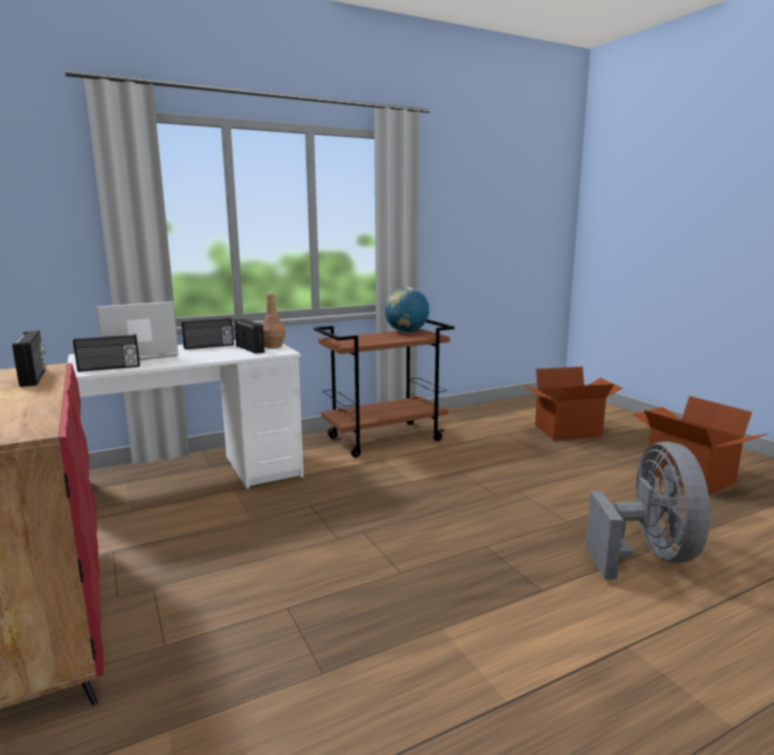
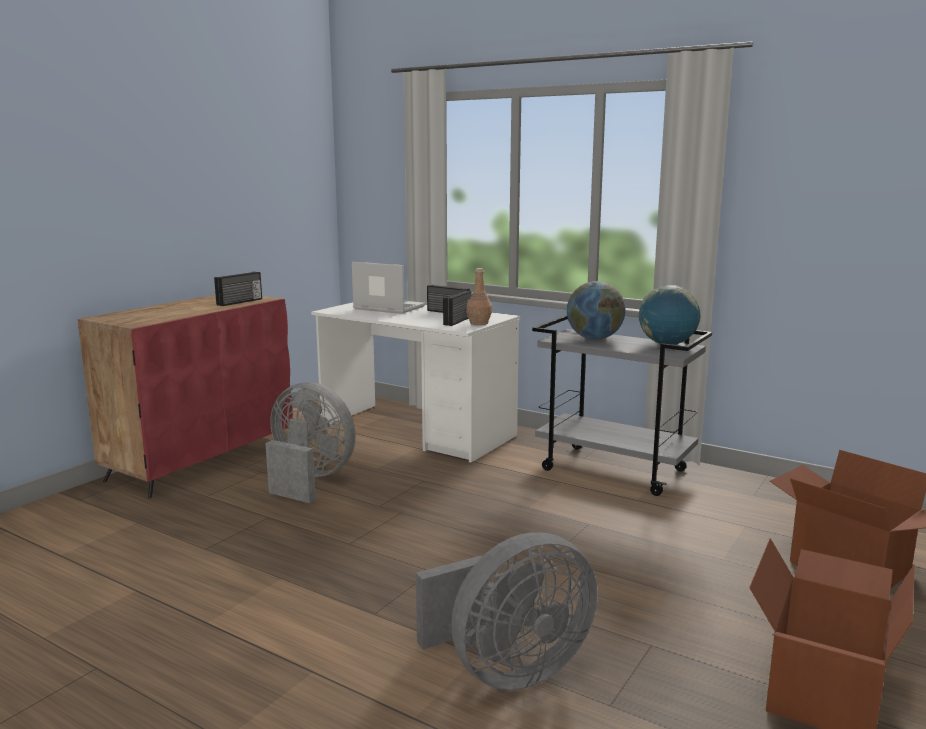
camera: 60 degrees right, 0 degrees up
radio [73,334,140,372] -> none
brown cart [314,319,455,458] -> grey cart [532,315,712,496]
none -> grey fan [265,382,356,503]
none -> globe [567,281,626,340]

